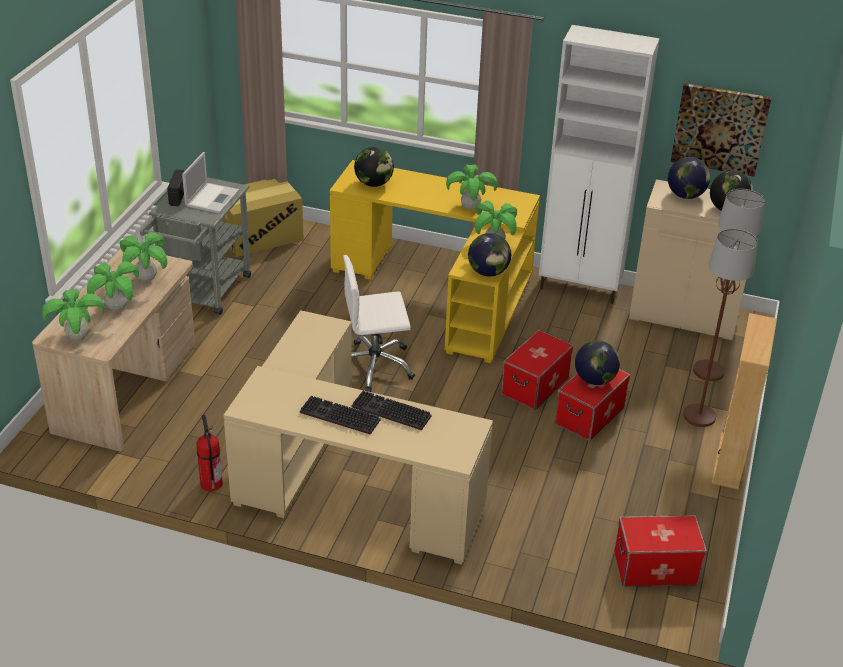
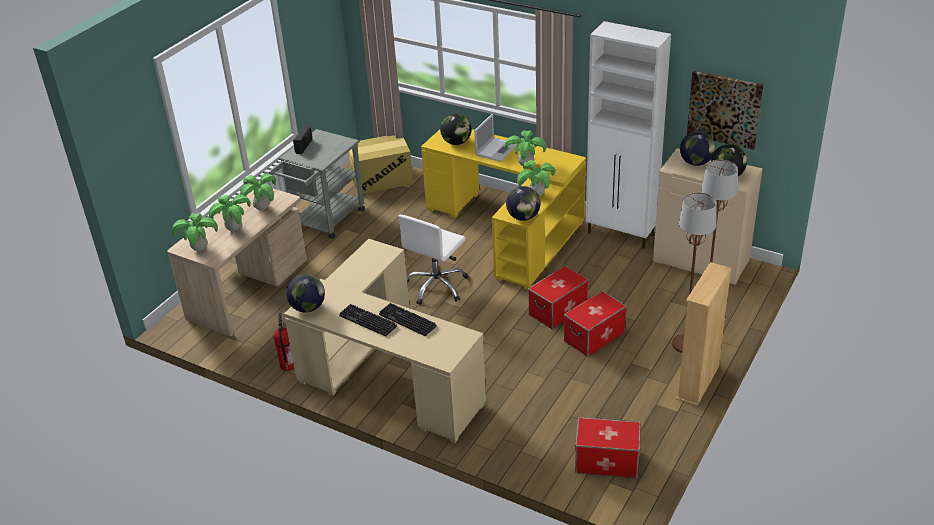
camera: 15 degrees right, 0 degrees up
laptop [182,152,239,213] -> laptop moved to [474,114,517,162]
white office chair [343,255,415,392] -> white office chair turned 60 degrees counterclockwise [398,214,469,305]
globe [575,340,620,385] -> globe moved to [286,274,325,312]

